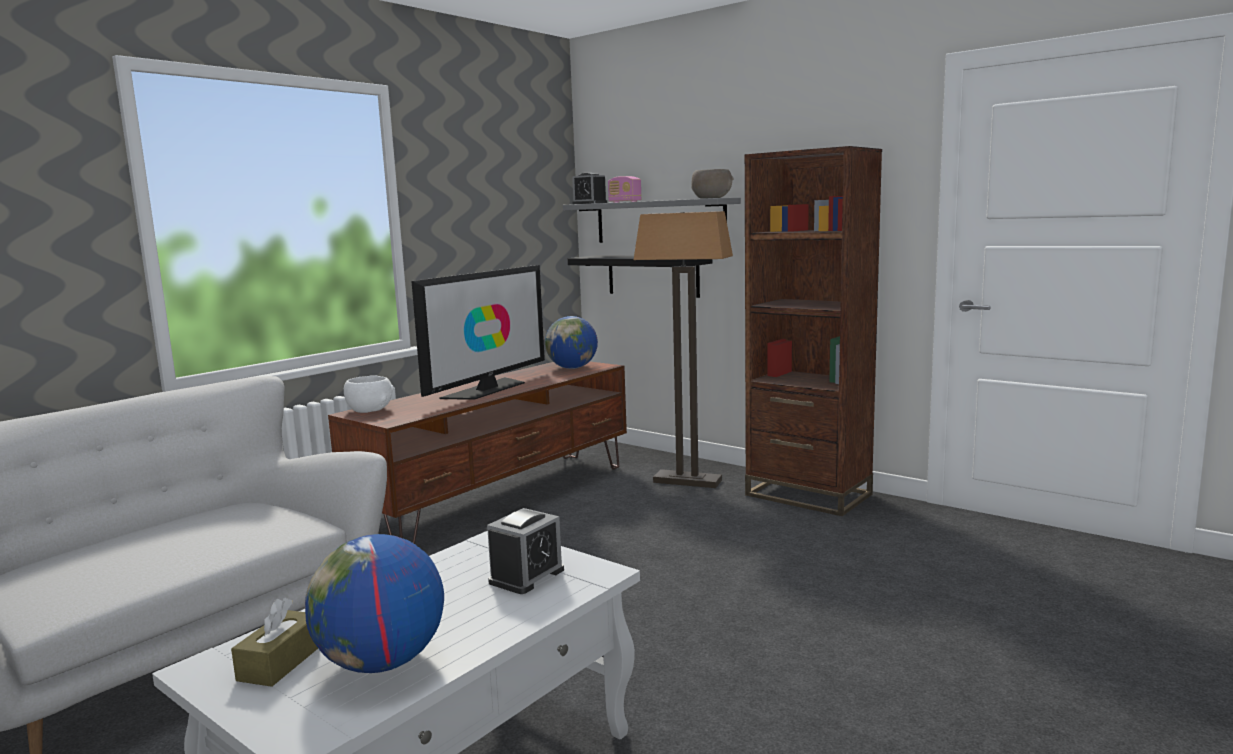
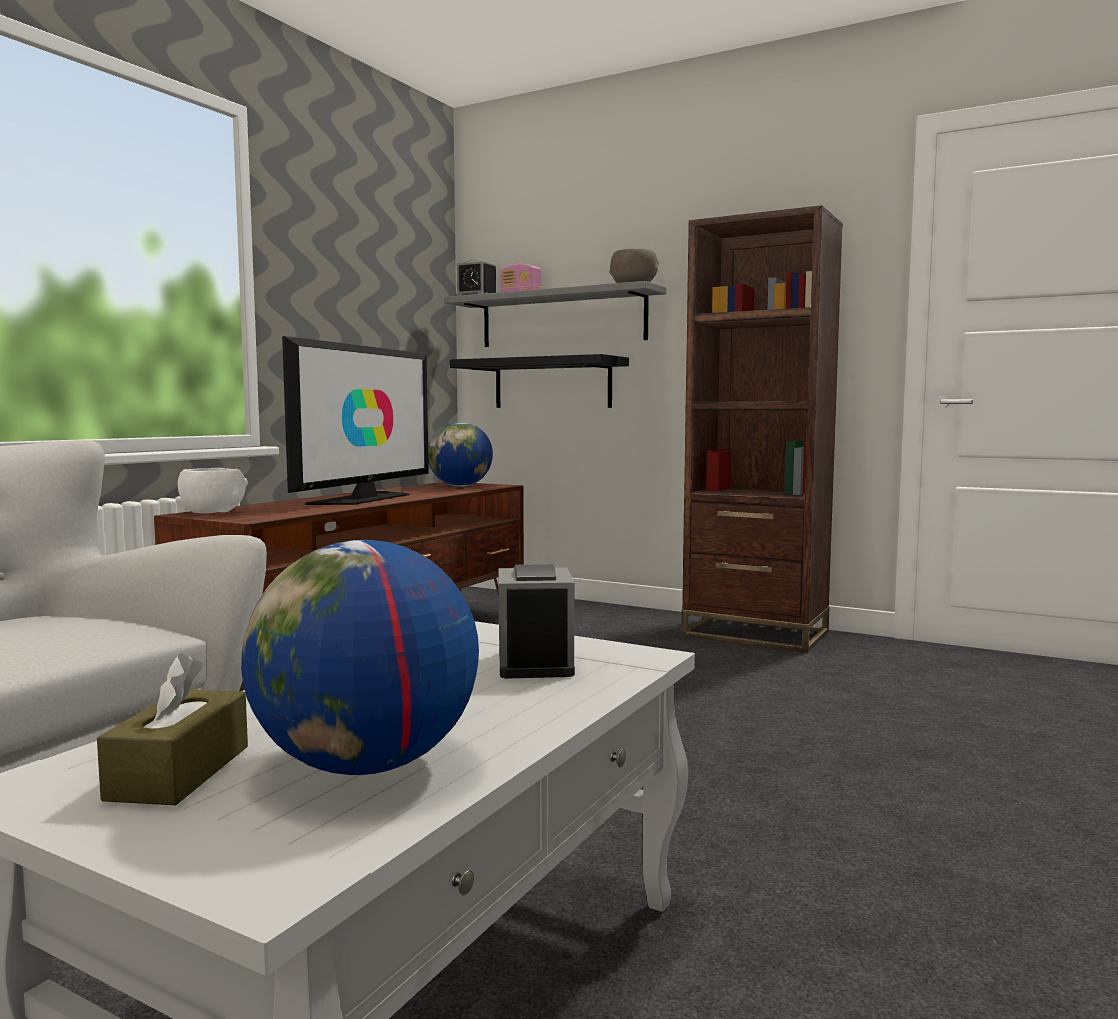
camera: 10 degrees left, 5 degrees down
alarm clock [487,508,564,594] -> alarm clock turned 150 degrees clockwise [498,564,575,679]
floor lamp [634,211,733,488] -> none

